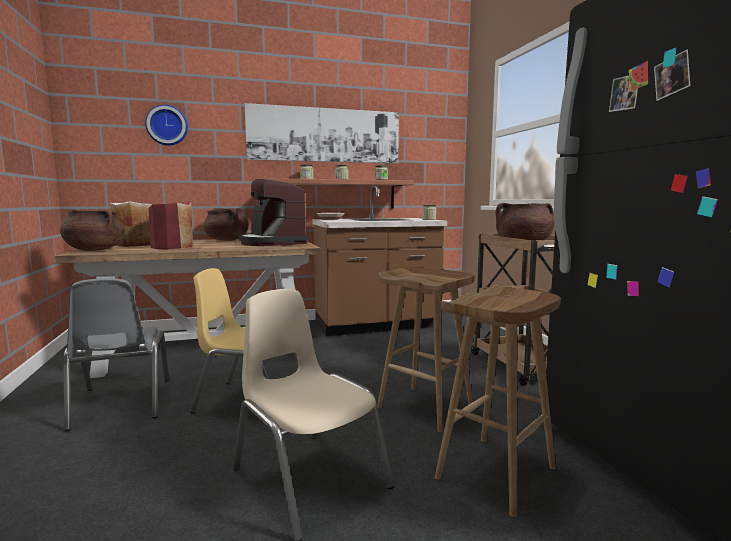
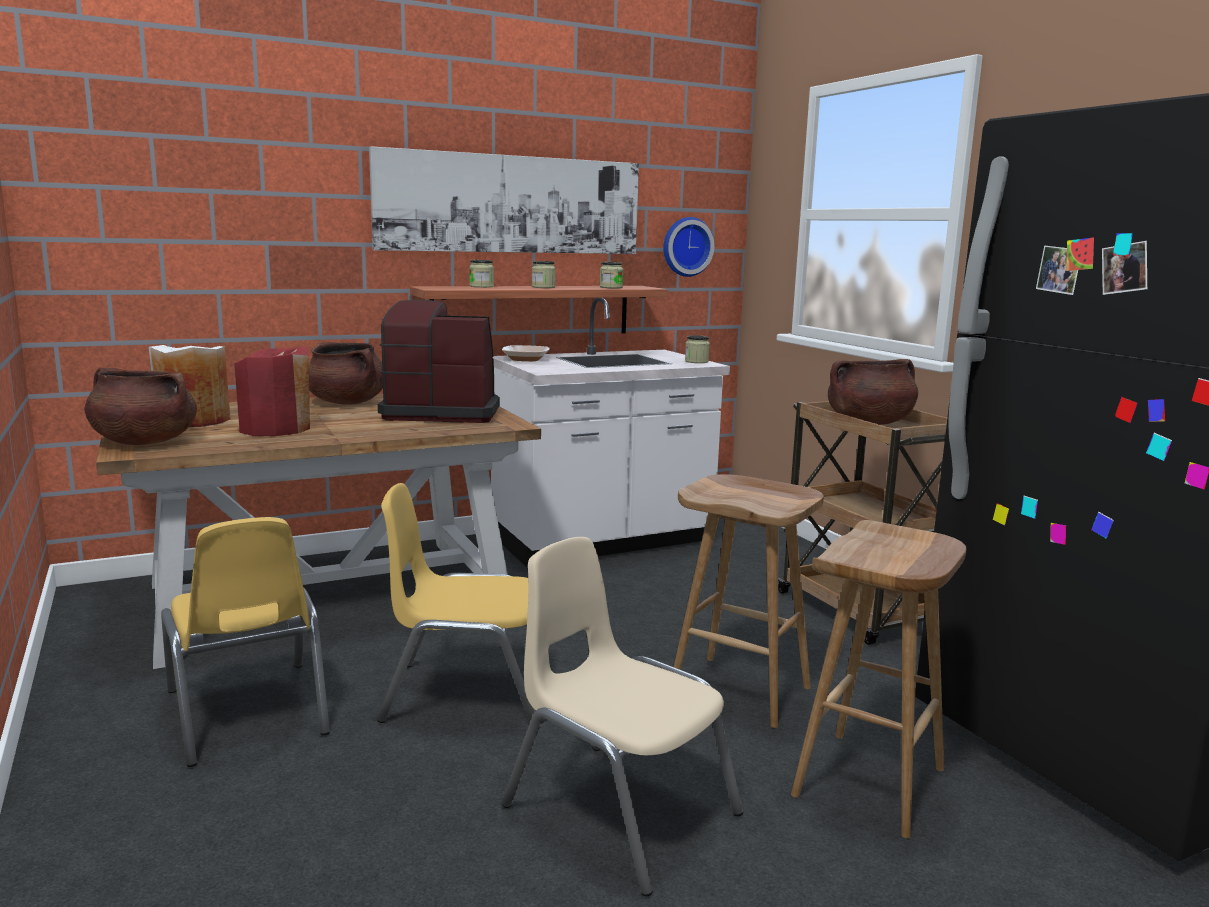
camera: 10 degrees left, 5 degrees up
grey chair [63,278,169,431] -> yellow chair [161,517,330,767]
wall clock [145,105,188,146] -> wall clock moved to [663,217,714,277]
coffee machine [239,179,308,246] -> coffee machine turned 135 degrees clockwise [378,300,500,423]
brown counter [312,185,447,336] -> white counter [491,298,730,567]

